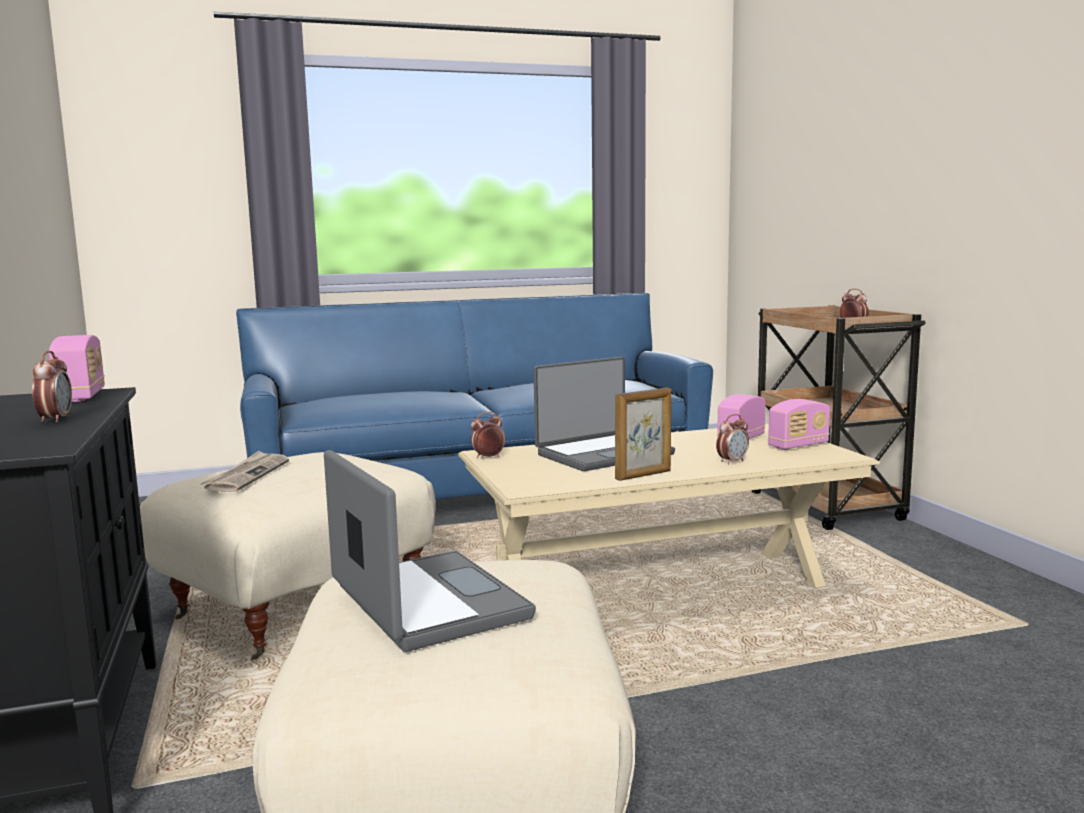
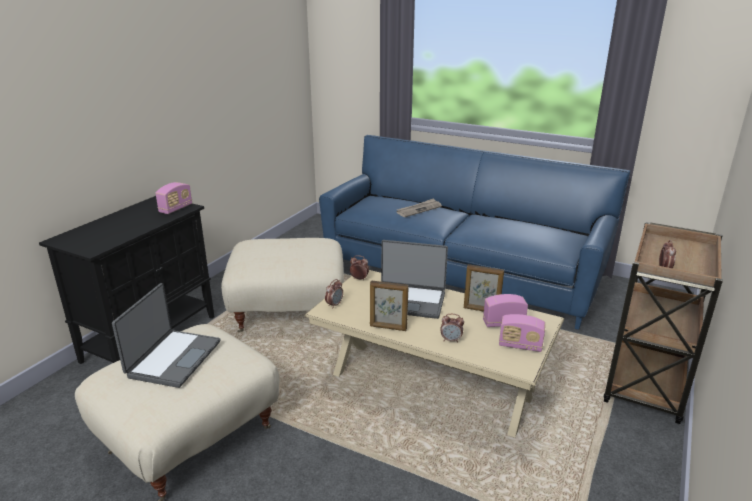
camera: 45 degrees right, 15 degrees up
alarm clock [32,351,72,422] -> alarm clock moved to [325,279,343,309]
newspaper [200,451,289,492] -> newspaper moved to [397,198,442,217]
none -> picture frame [464,264,504,312]

